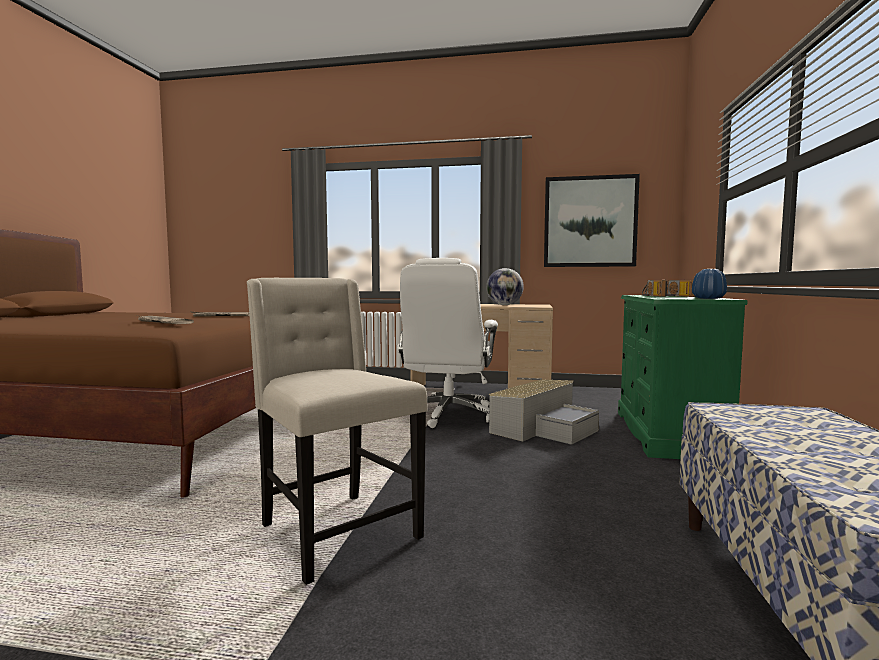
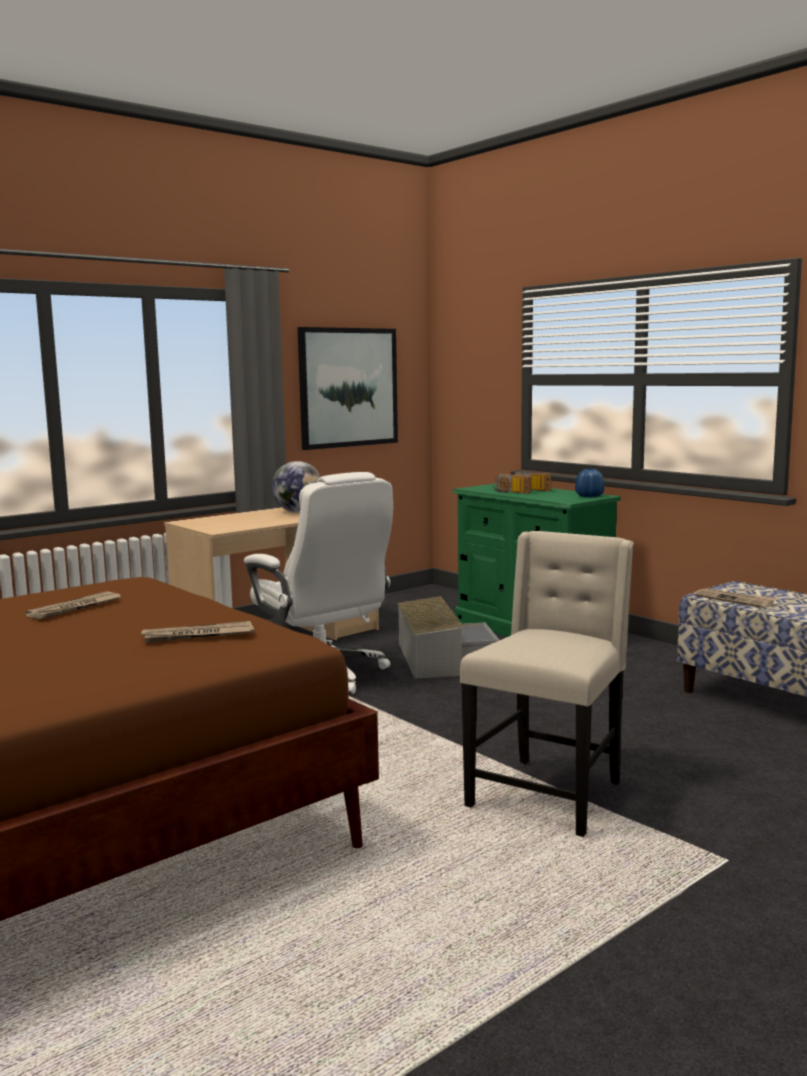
camera: 50 degrees left, 5 degrees up
beige chair [246,278,428,585] -> beige chair turned 120 degrees clockwise [460,531,634,837]
none -> newspaper [694,588,778,608]

